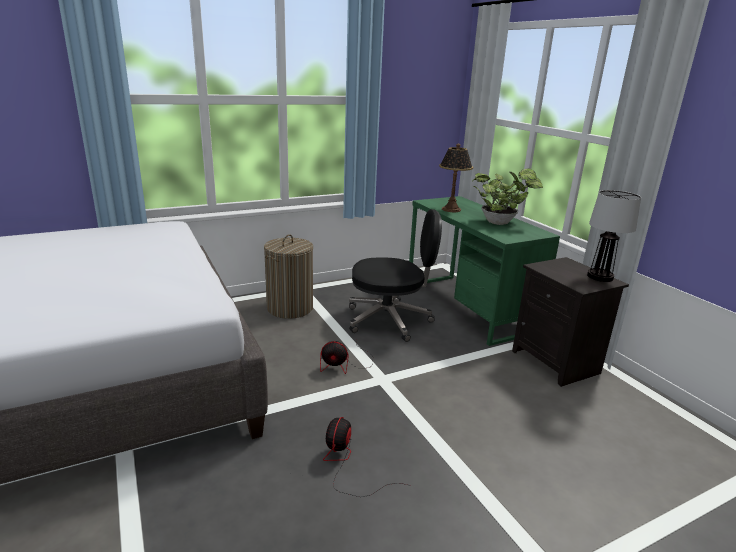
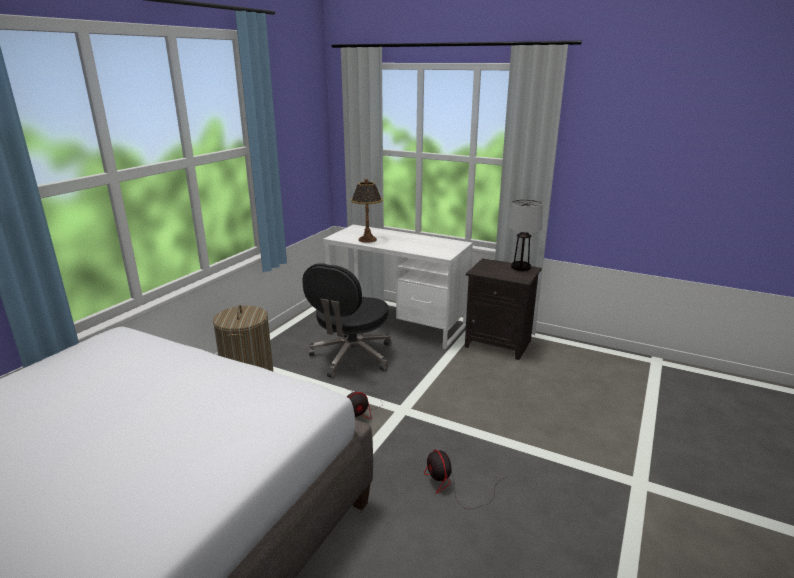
camera: 35 degrees left, 0 degrees up
black office chair [349,209,442,342] -> black office chair turned 150 degrees clockwise [302,263,391,378]
green desk [409,196,560,346] -> white desk [323,225,473,349]
potted plant [473,168,543,225] -> none

